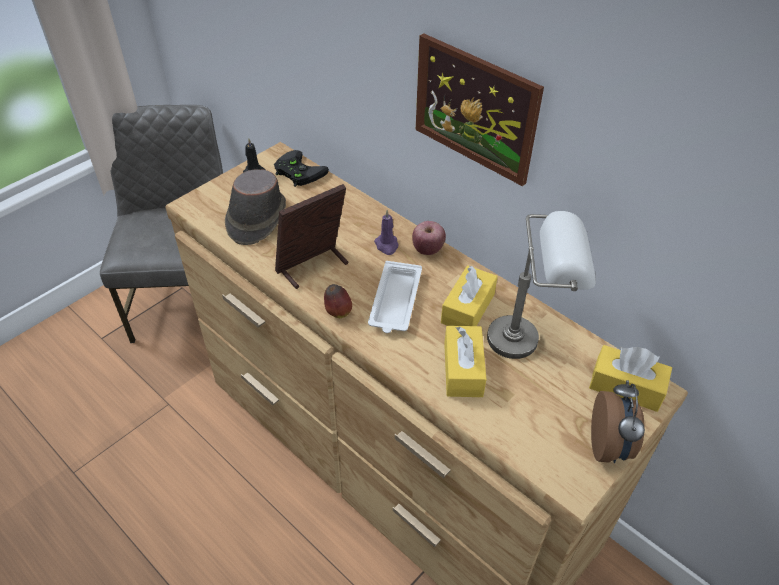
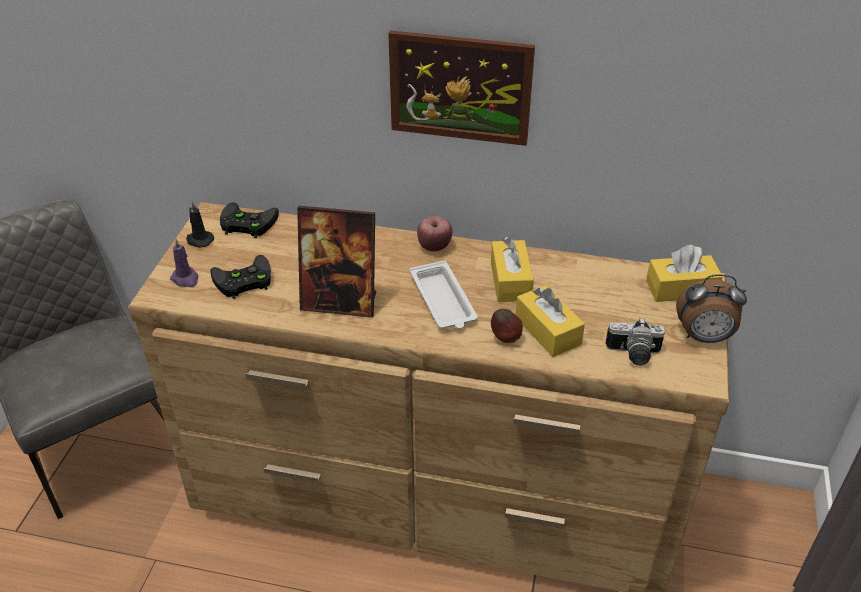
camera: 30 degrees left, 5 degrees down
brown hat [225,169,286,245] -> black game controller [211,255,271,299]
picture frame [275,184,349,289] -> picture frame turned 105 degrees counterclockwise [297,206,376,318]
apple [324,284,352,318] -> apple moved to [491,309,523,343]
purple candle [374,210,398,255] -> purple candle moved to [170,239,199,287]
grey table lamp [487,211,596,359] -> none
alarm clock [591,380,645,463] -> alarm clock turned 120 degrees clockwise [676,274,747,343]
none -> camera [606,318,665,366]

